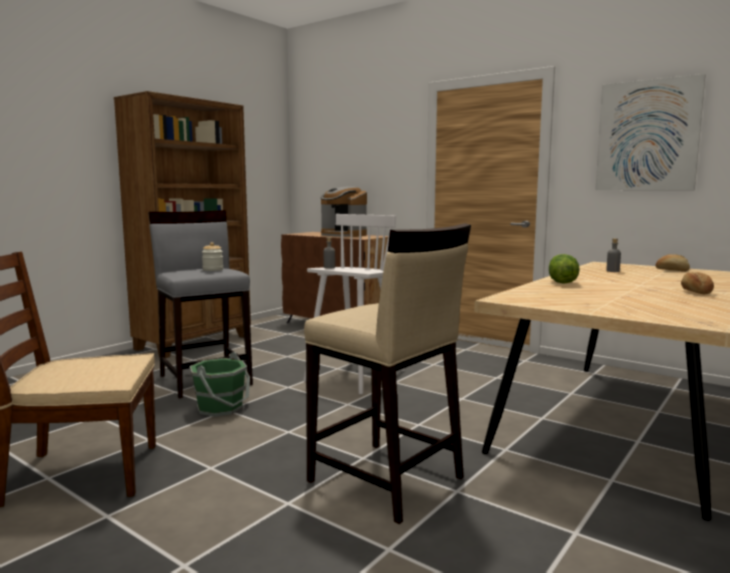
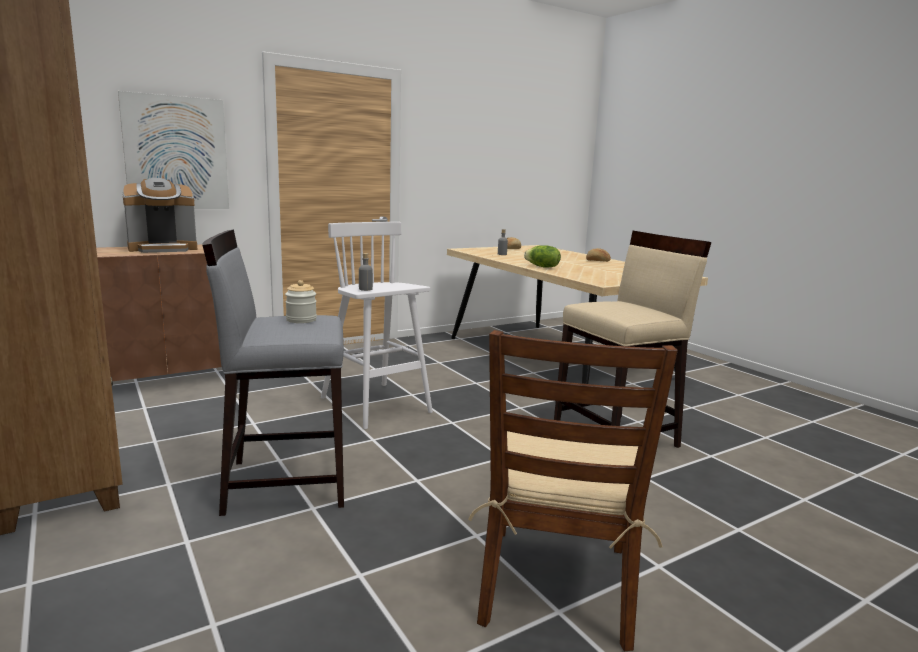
camera: 70 degrees left, 5 degrees up
green bucket [189,352,250,417] -> none
picture [595,74,706,190] -> picture moved to [118,91,229,209]

